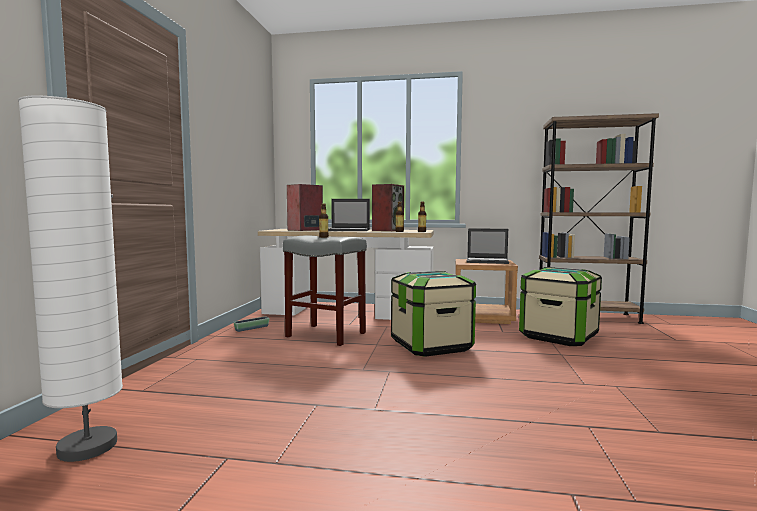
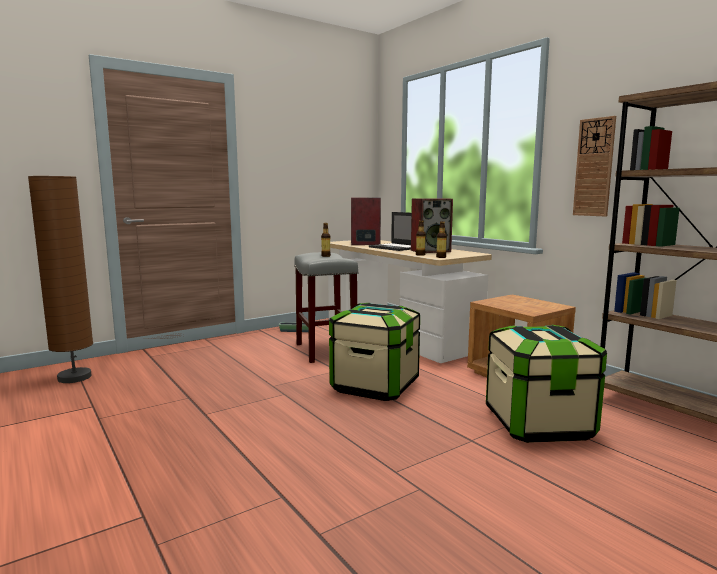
camera: 45 degrees right, 5 degrees up
white floor lamp [18,95,123,462] -> brown floor lamp [28,176,93,383]
laptop [466,228,509,264] -> none
none -> wall clock [573,116,616,216]

